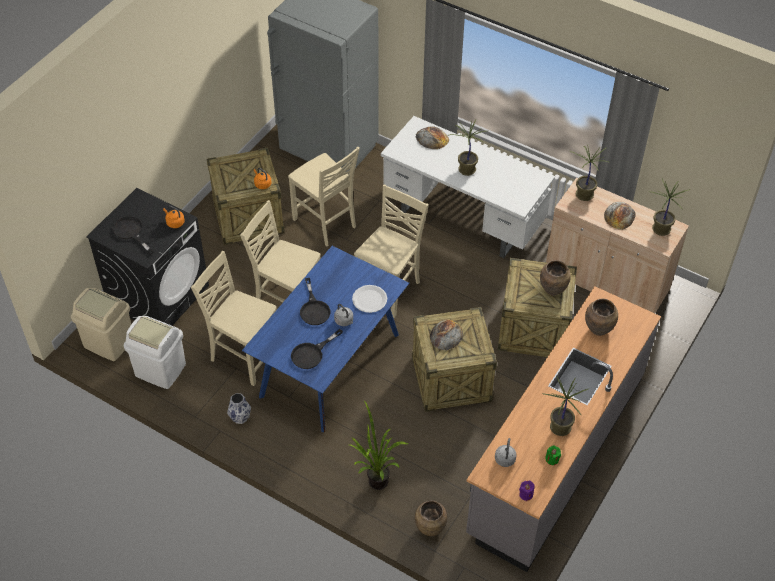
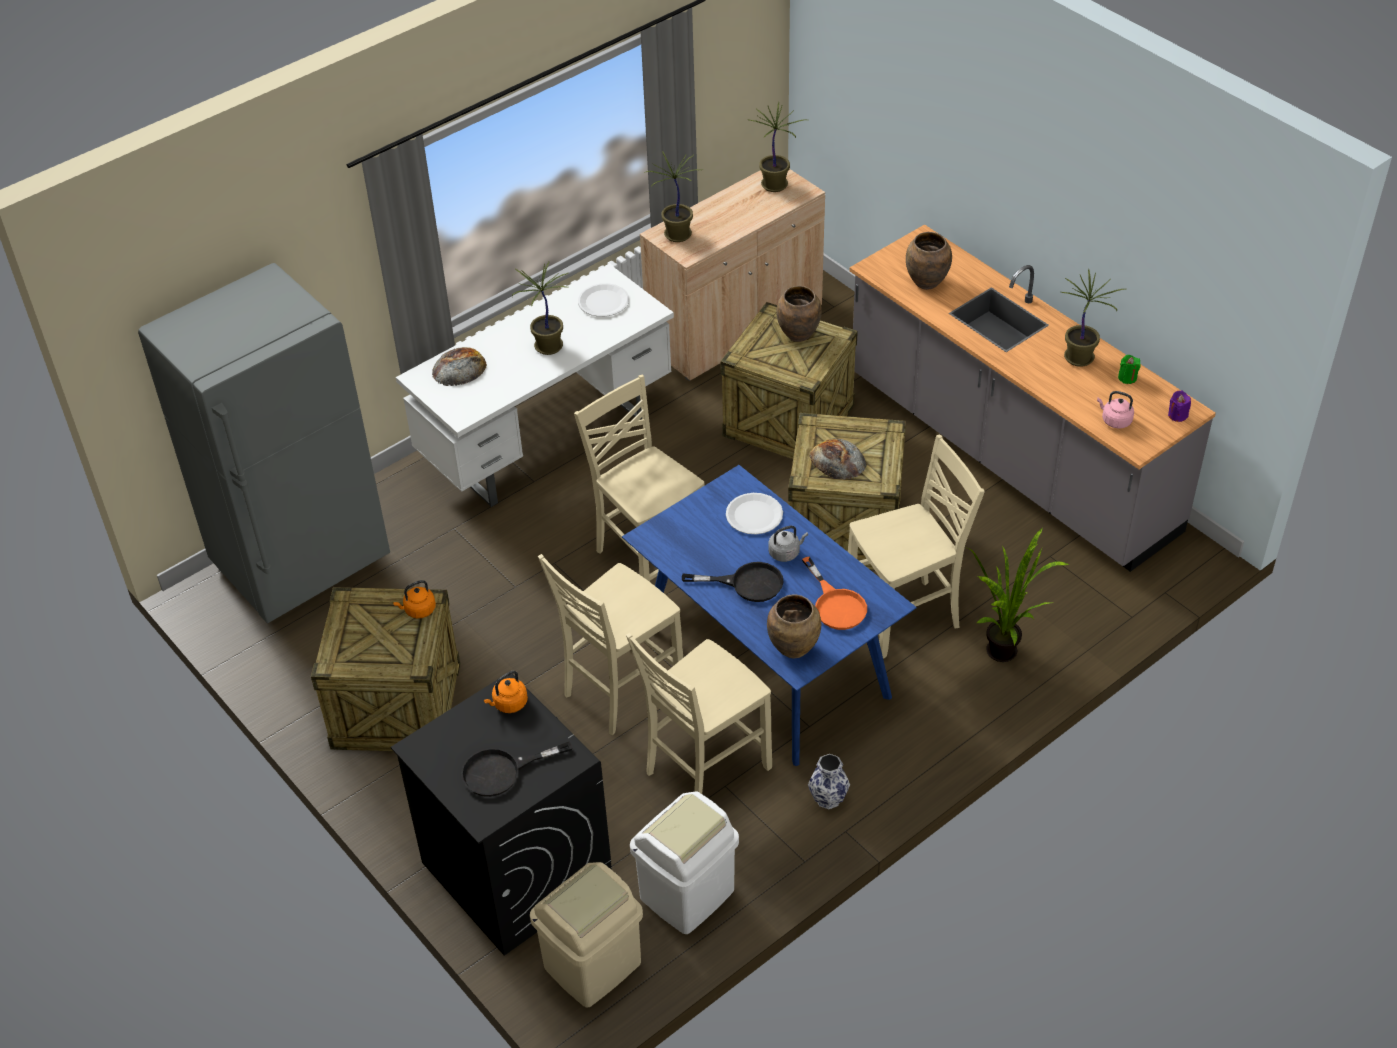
camera: 70 degrees left, 5 degrees down
beige chair [288,147,360,247] -> beige chair moved to [848,434,985,659]
black frying pan [291,329,343,369] -> orange frying pan [802,556,867,630]
brown vase [415,500,448,536] -> brown vase moved to [767,594,821,659]
grey kettle [495,438,517,467] -> pink kettle [1097,391,1134,428]
bread [604,202,636,230] -> none
none -> white plate [578,283,629,317]

